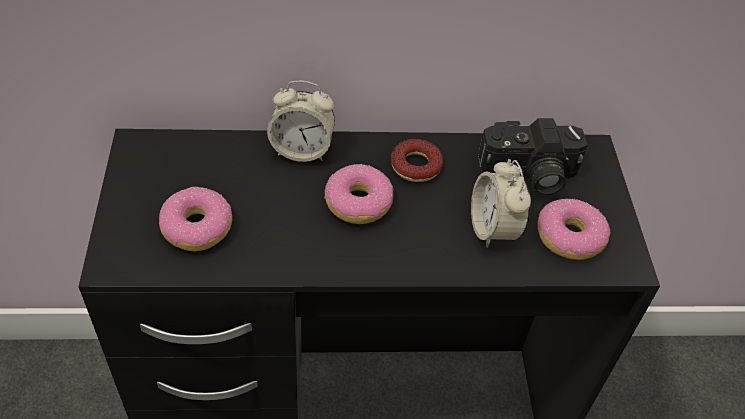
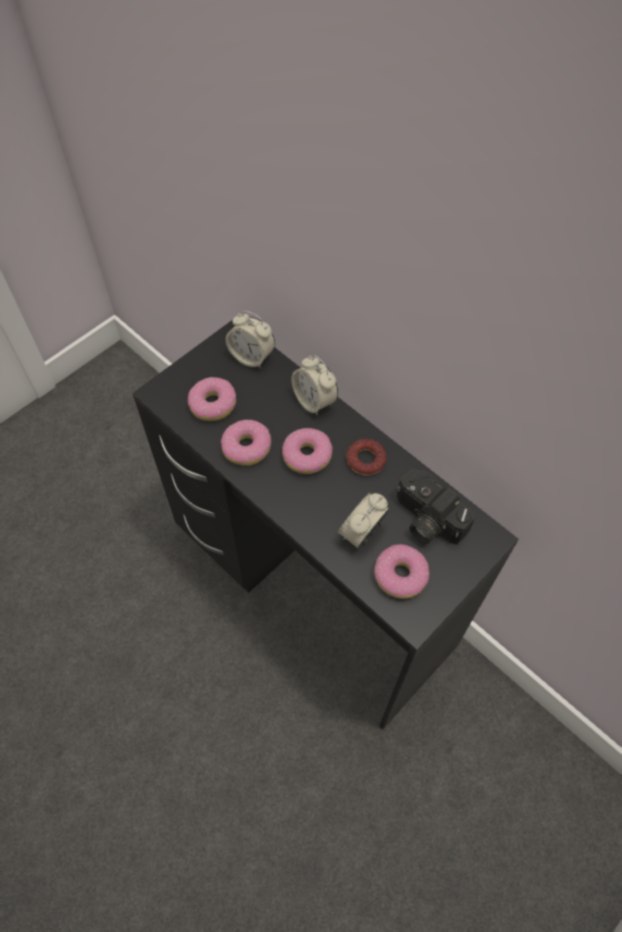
camera: 50 degrees right, 10 degrees up
none -> donut [221,420,271,466]
none -> alarm clock [226,311,275,369]

